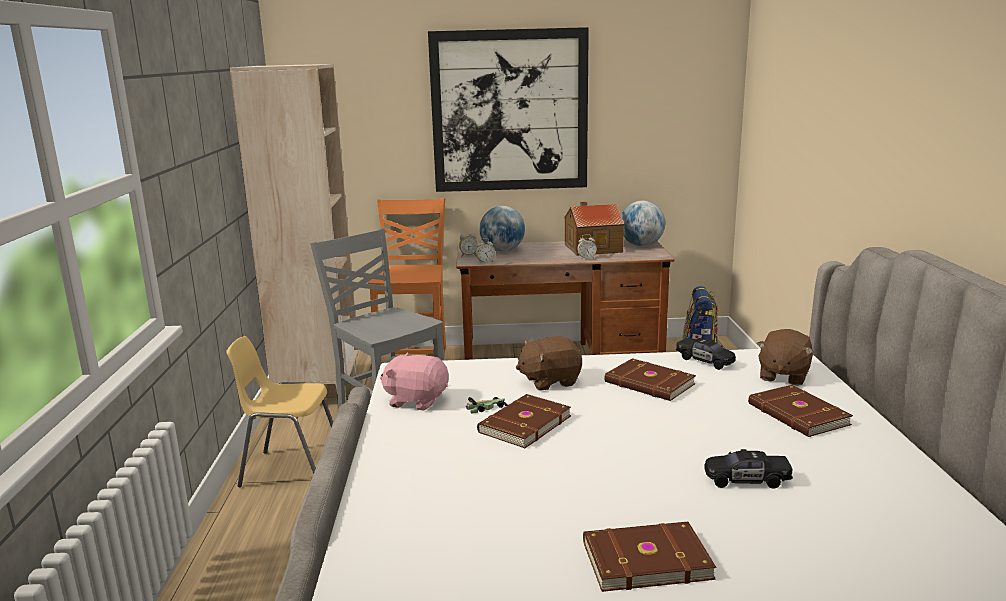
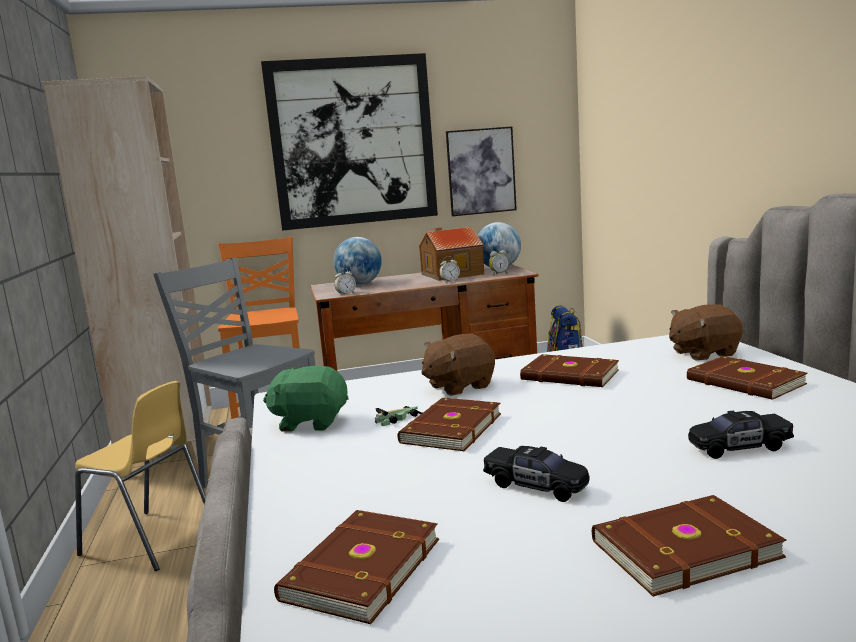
camera: 10 degrees left, 5 degrees down
yellow chair [226,336,333,487] -> yellow chair turned 150 degrees counterclockwise [75,381,206,571]
pink plush toy [380,352,449,411] -> green plush toy [263,366,349,432]
alarm clock [459,233,477,257] -> alarm clock moved to [489,250,509,276]
black toy car [676,338,736,370] -> black toy car moved to [483,446,589,502]
brown plush toy [757,329,813,386] -> brown plush toy turned 60 degrees clockwise [669,304,743,361]
none -> brown book [274,510,439,624]
none -> picture [446,126,517,216]

